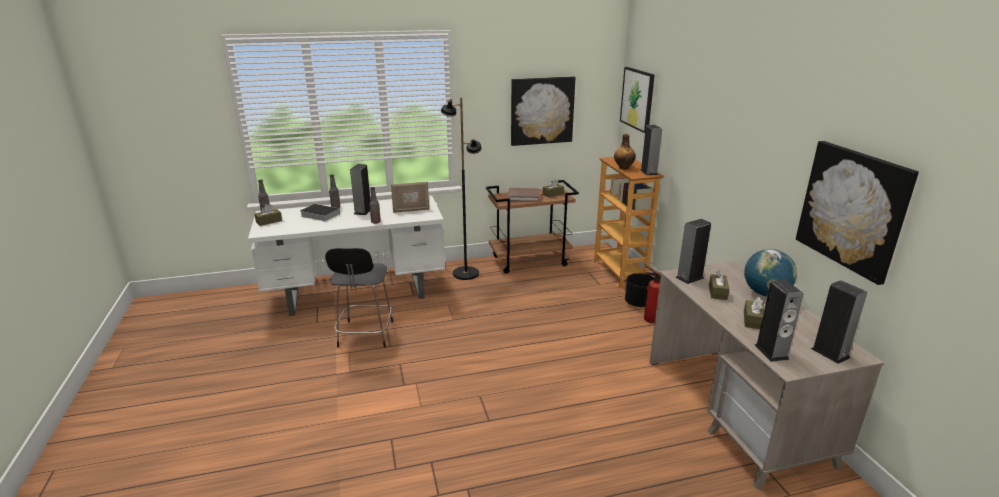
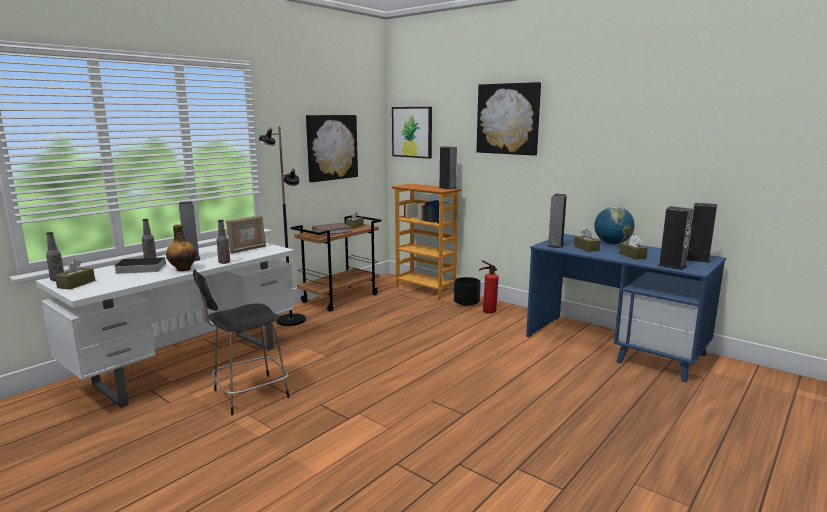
camera: 35 degrees left, 10 degrees down
black chair [325,248,393,347] -> black chair turned 90 degrees clockwise [193,269,290,415]
bottle [614,134,636,170] -> bottle moved to [166,224,197,271]
beige desk [649,261,884,490] -> blue desk [526,234,726,382]
picture [796,141,919,285] -> picture moved to [477,82,541,156]

